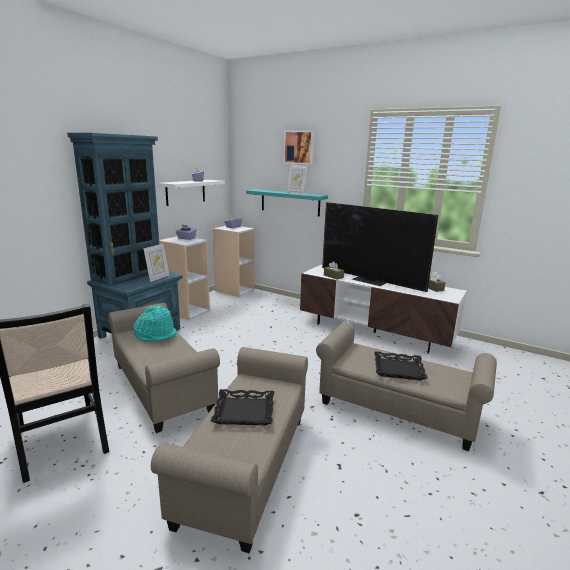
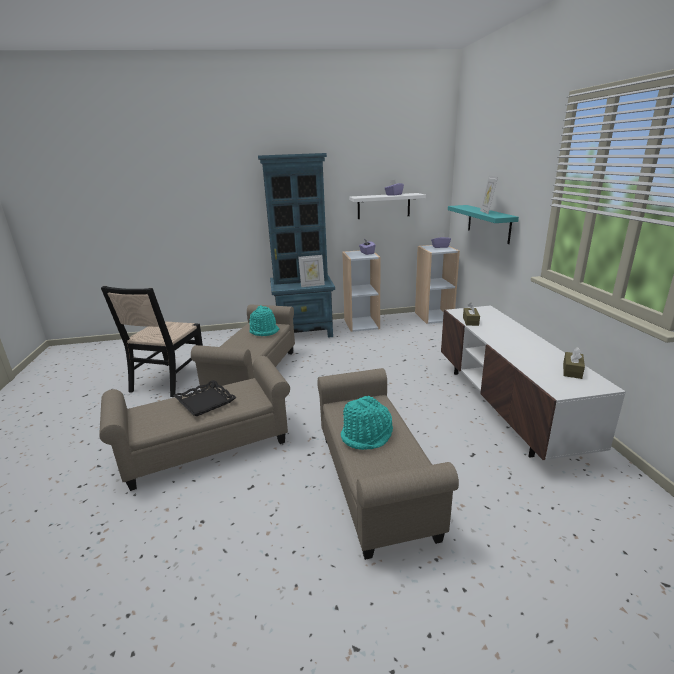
camera: 50 degrees right, 5 degrees up
picture [283,130,314,165] -> none
television [322,202,438,292] -> none
black tray [374,351,428,380] -> turquoise hat [341,396,393,450]

